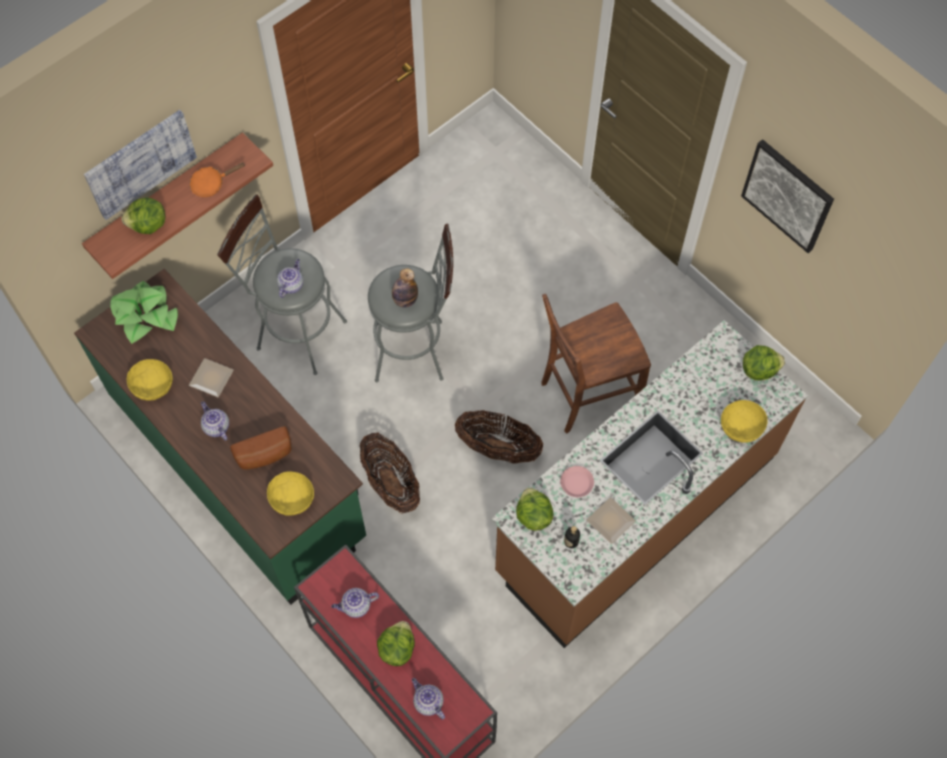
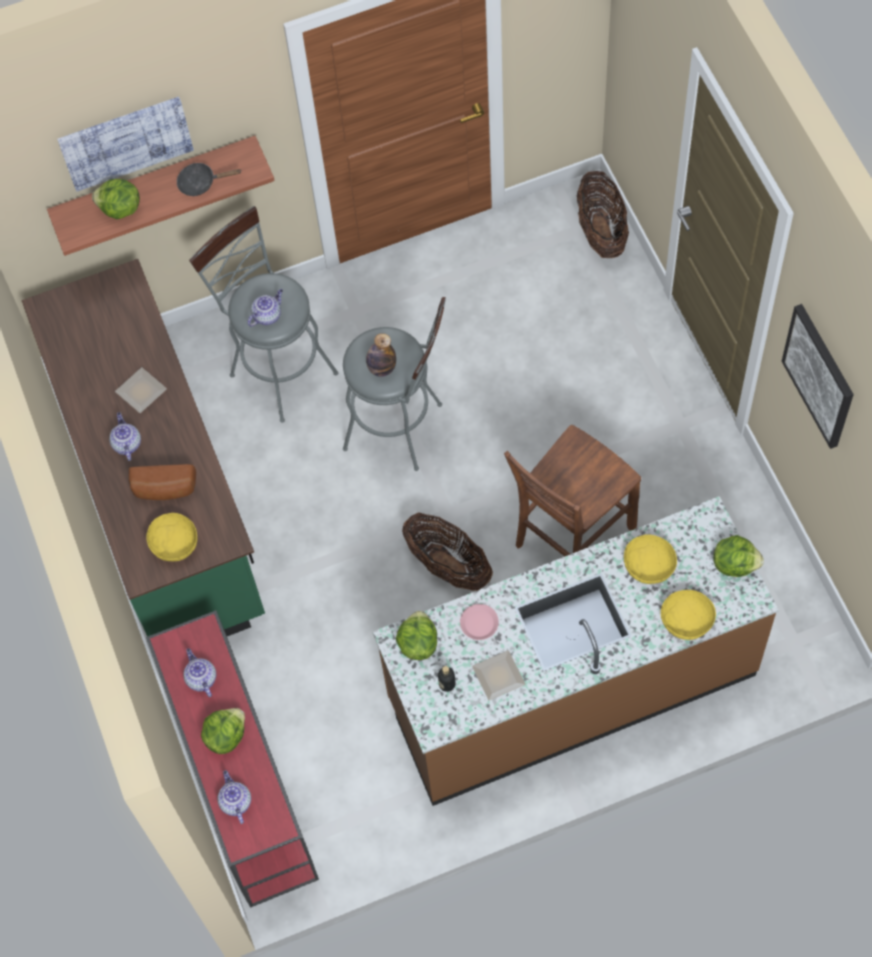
camera: 25 degrees right, 0 degrees up
potted plant [110,281,178,344] -> none
yellow bowl [127,359,173,401] -> yellow bowl moved to [624,534,677,584]
orange frying pan [189,162,246,197] -> black frying pan [177,163,242,196]
teapot [331,588,379,618] -> teapot turned 60 degrees clockwise [184,648,216,697]
basket [359,432,420,514] -> basket moved to [577,171,629,258]
brown chair [541,294,651,434] -> brown chair turned 45 degrees counterclockwise [504,425,641,556]

